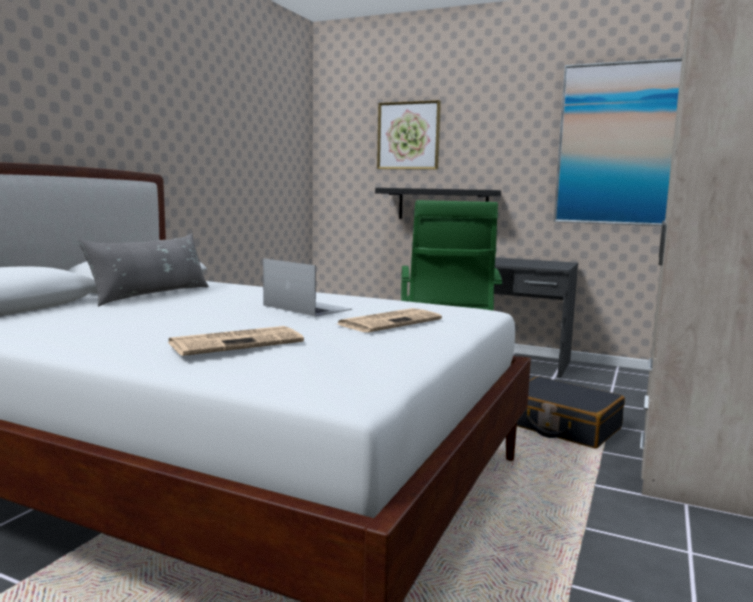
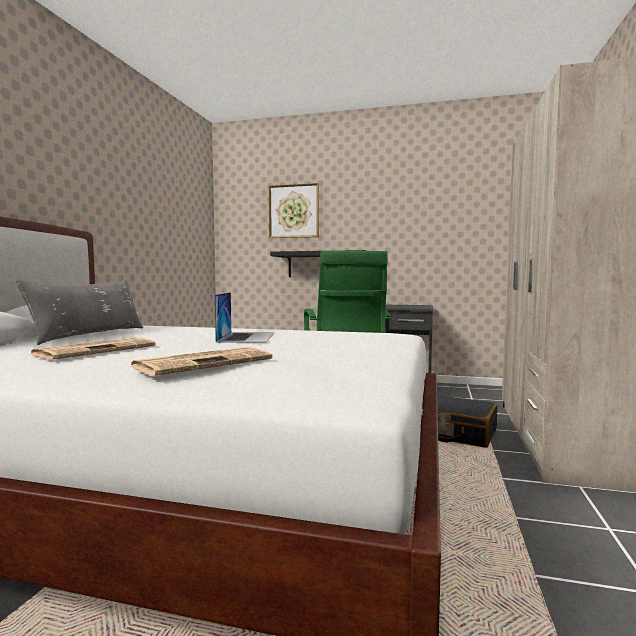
camera: 10 degrees left, 5 degrees down
laptop [263,258,352,317] -> laptop turned 60 degrees clockwise [215,292,274,343]
newspaper [338,308,442,332] -> newspaper moved to [30,338,156,360]
picture [553,58,682,226] -> none

